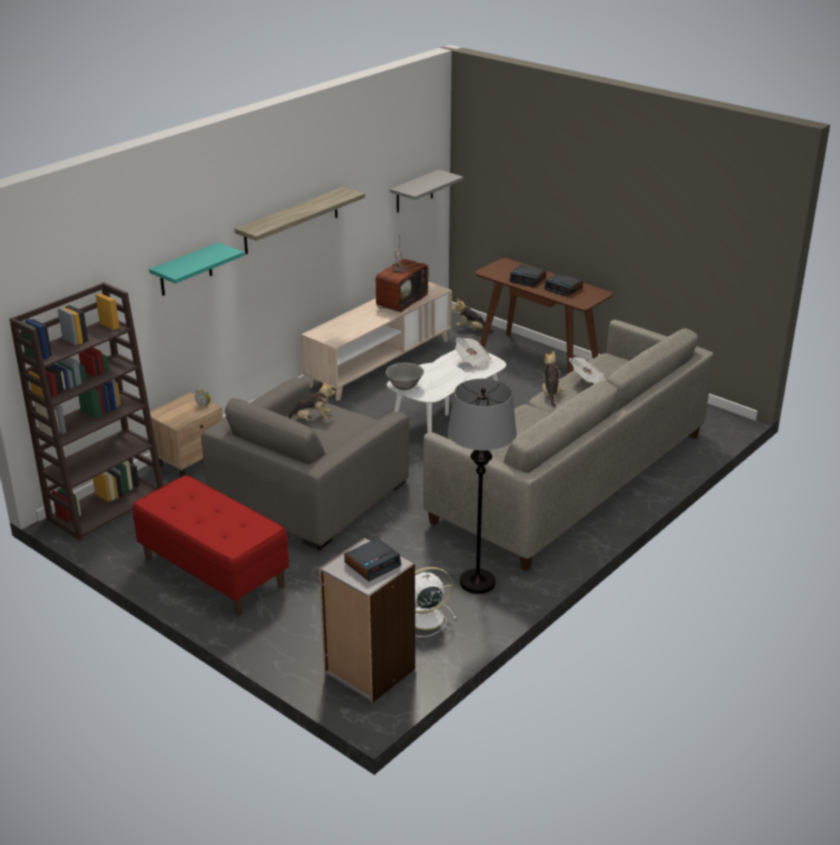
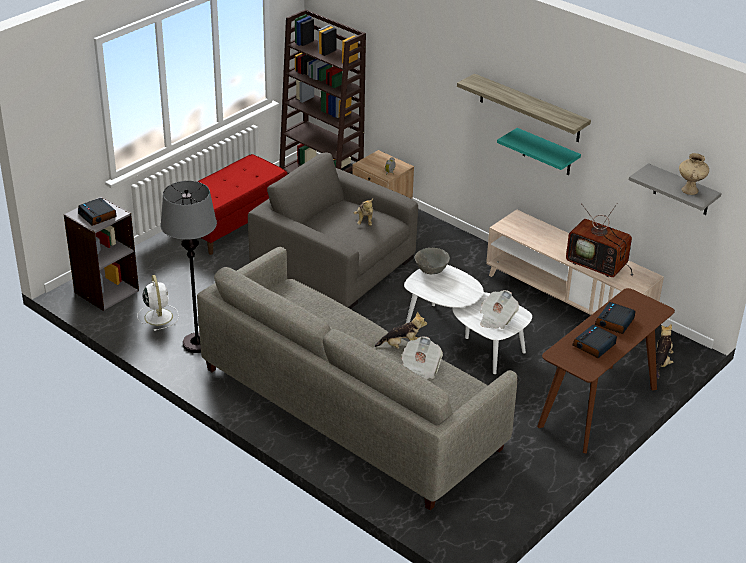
camera: 90 degrees right, 5 degrees up
turquoise shelf [149,242,244,296] -> turquoise shelf moved to [497,128,581,175]
none -> beige vase [679,153,709,195]

